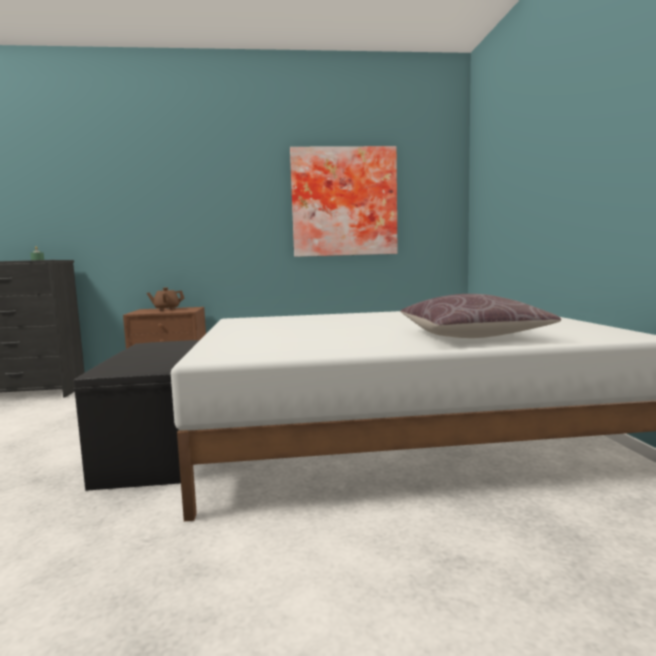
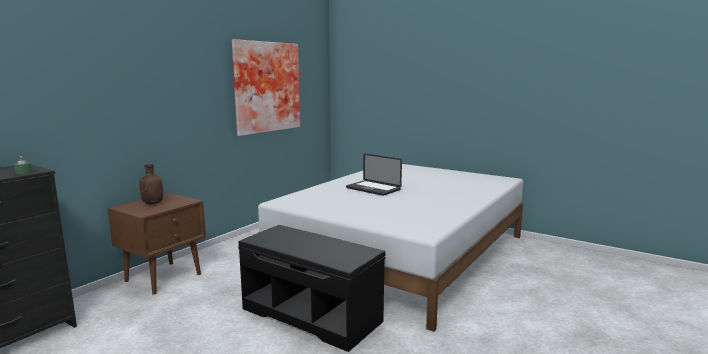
camera: 50 degrees left, 5 degrees up
brown teapot [147,287,184,311] -> brown bottle [139,164,163,204]
brown pillow [400,294,561,338] -> none
none -> laptop [346,153,402,196]

